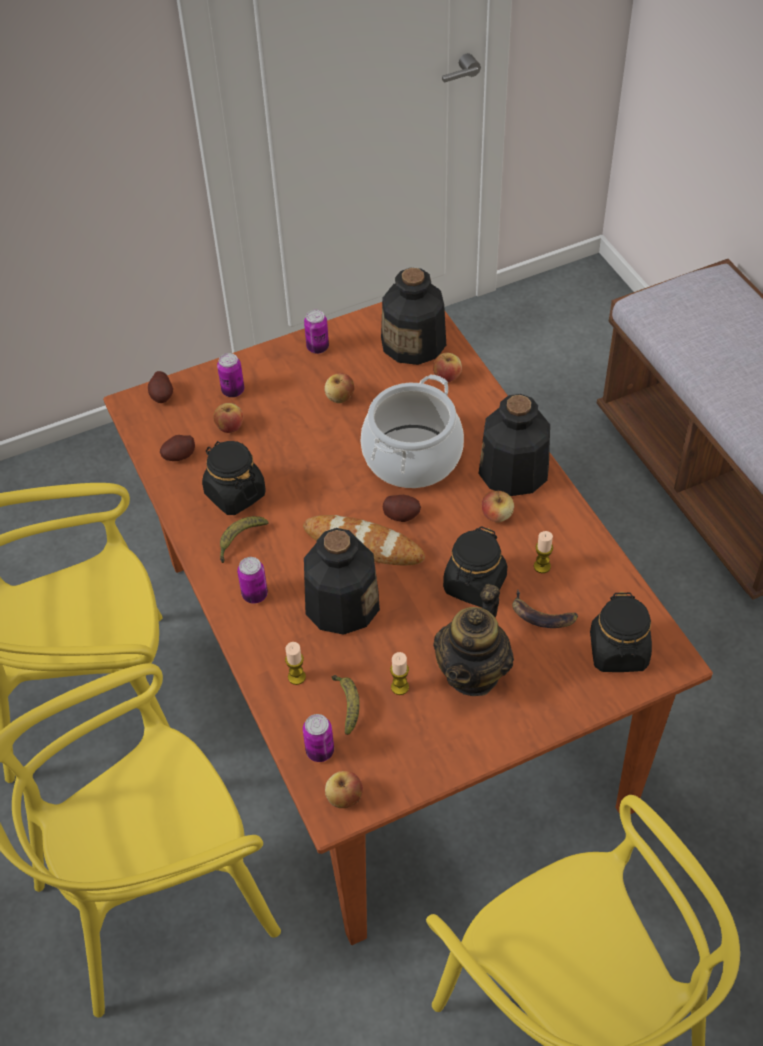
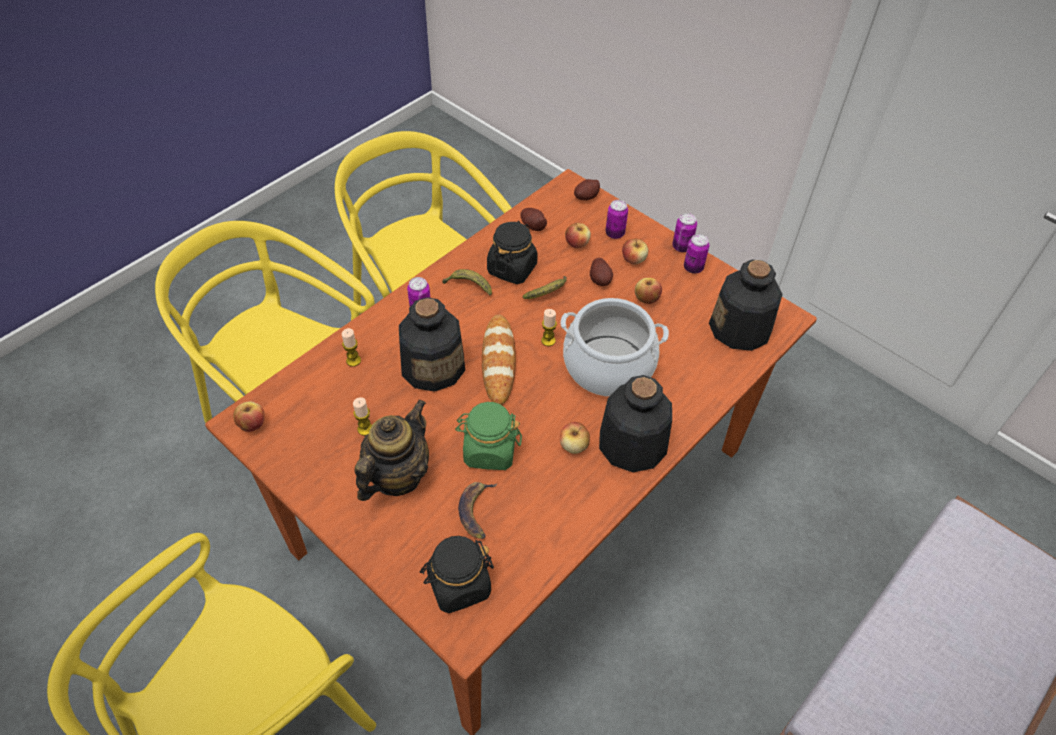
camera: 65 degrees right, 0 degrees up
can [303,714,334,762] -> can moved to [672,213,697,252]
banana [332,675,360,735] -> banana moved to [523,276,567,299]
potato [383,495,421,522] -> potato moved to [590,258,613,286]
apple [433,353,462,382] -> apple moved to [622,239,648,265]
teapot [433,584,514,696] -> teapot turned 120 degrees clockwise [354,400,429,501]
black jar [443,526,507,608] -> green jar [455,402,522,470]
candle [534,531,553,573] -> candle moved to [541,309,557,346]

